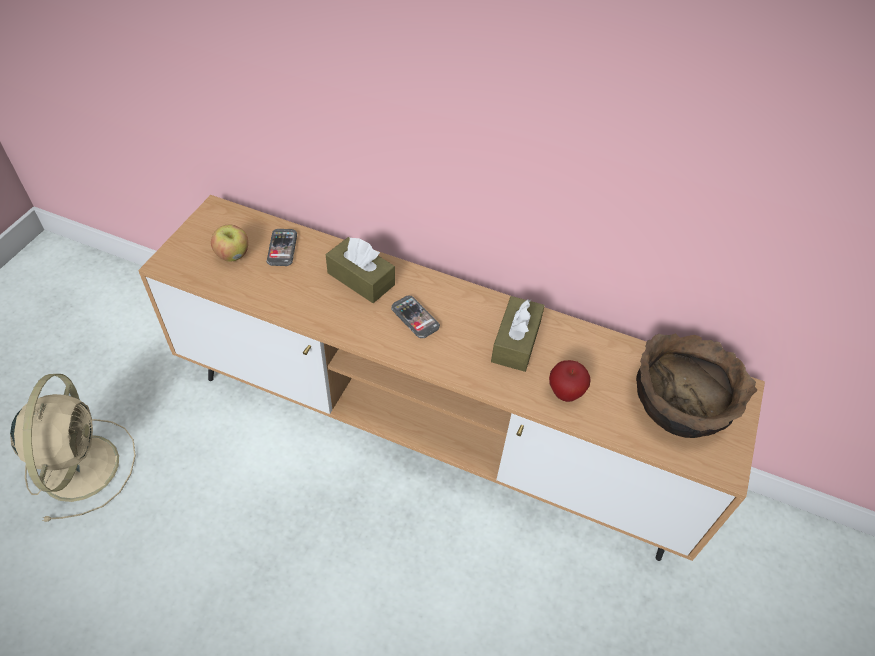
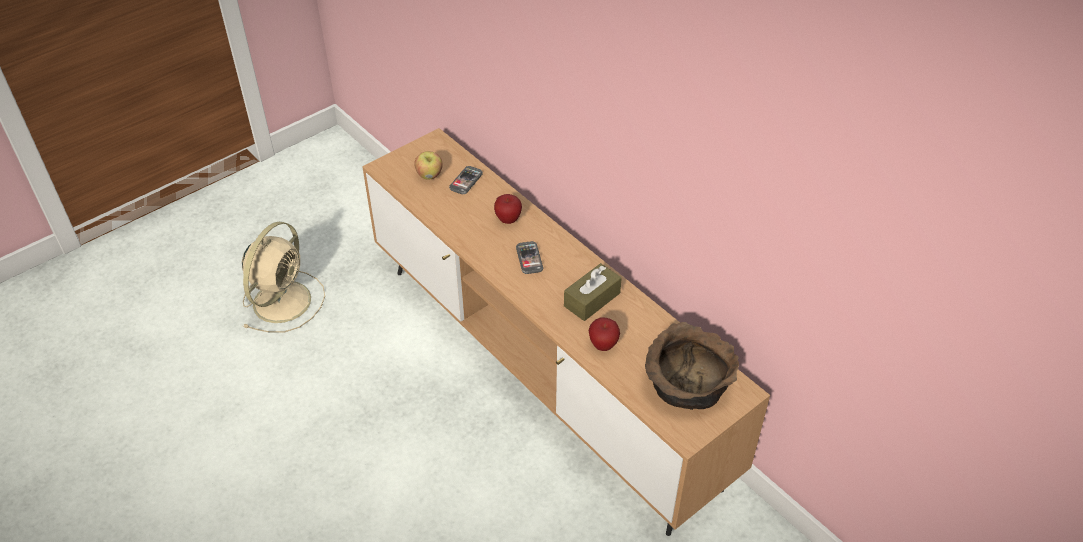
camera: 30 degrees right, 5 degrees down
brown tissue box [326,237,395,303] -> apple [494,194,522,224]

